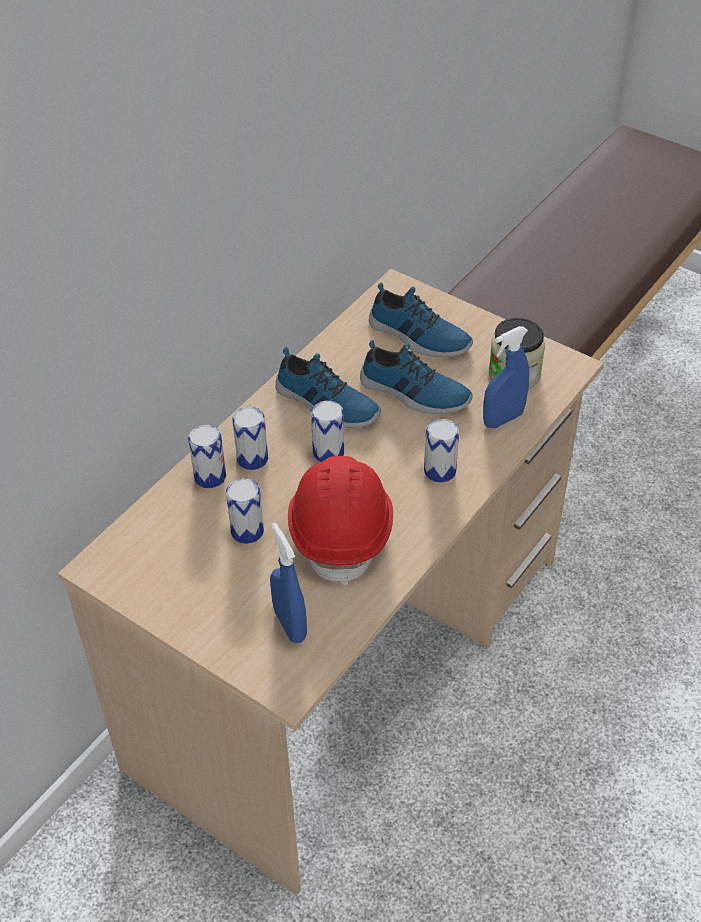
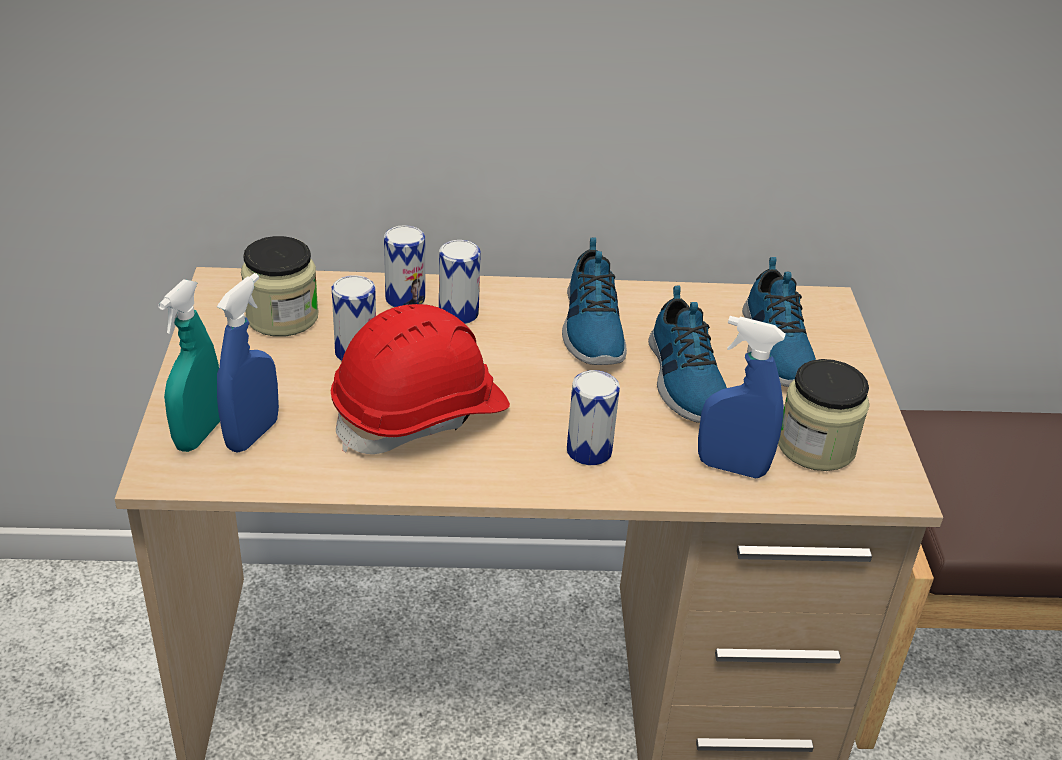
camera: 50 degrees right, 10 degrees down
can [311,401,344,462] -> none
none -> turquoise spray bottle [158,279,220,452]
none -> jar [241,236,319,337]

